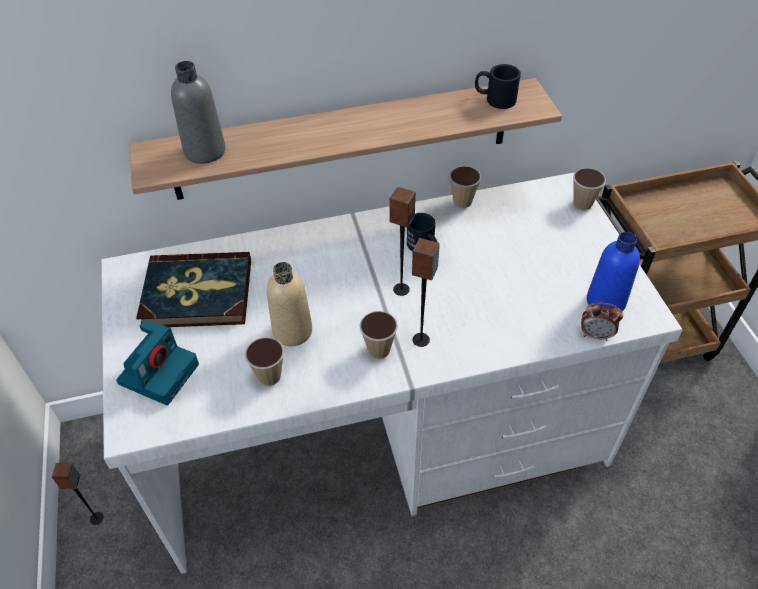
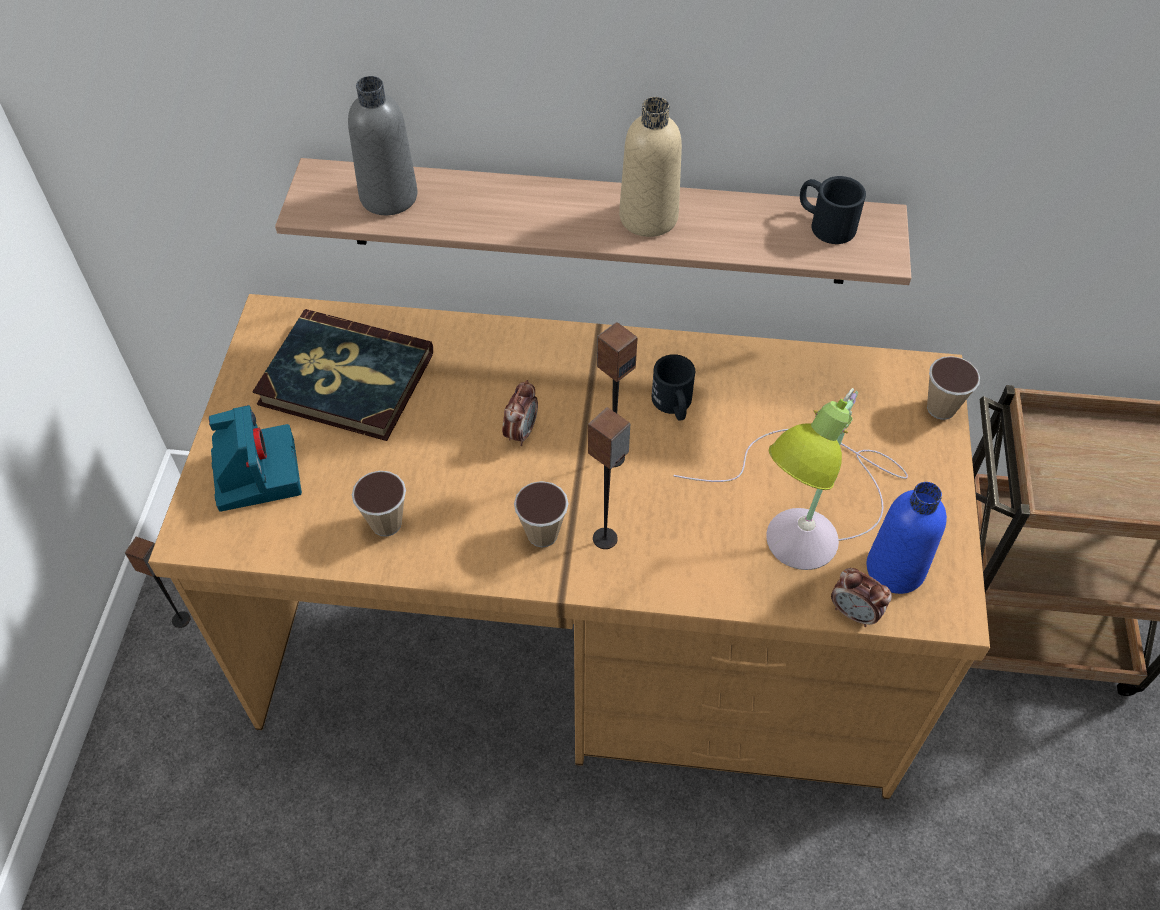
camera: 20 degrees right, 5 degrees up
white desk [101,172,683,575] -> brown desk [148,294,990,799]
camera [116,320,199,405] -> camera turned 60 degrees counterclockwise [209,405,302,512]
beige bottle [267,262,312,346] -> beige bottle moved to [619,97,682,237]
cup [449,166,481,208] -> none
none -> alarm clock [502,380,538,446]
none -> table lamp [674,388,908,570]

